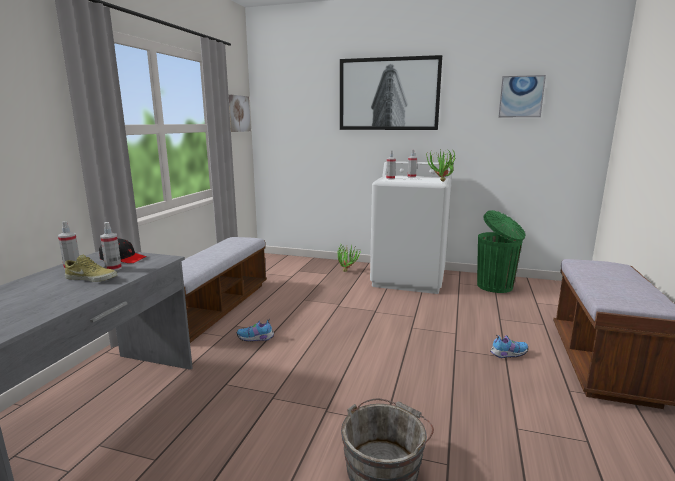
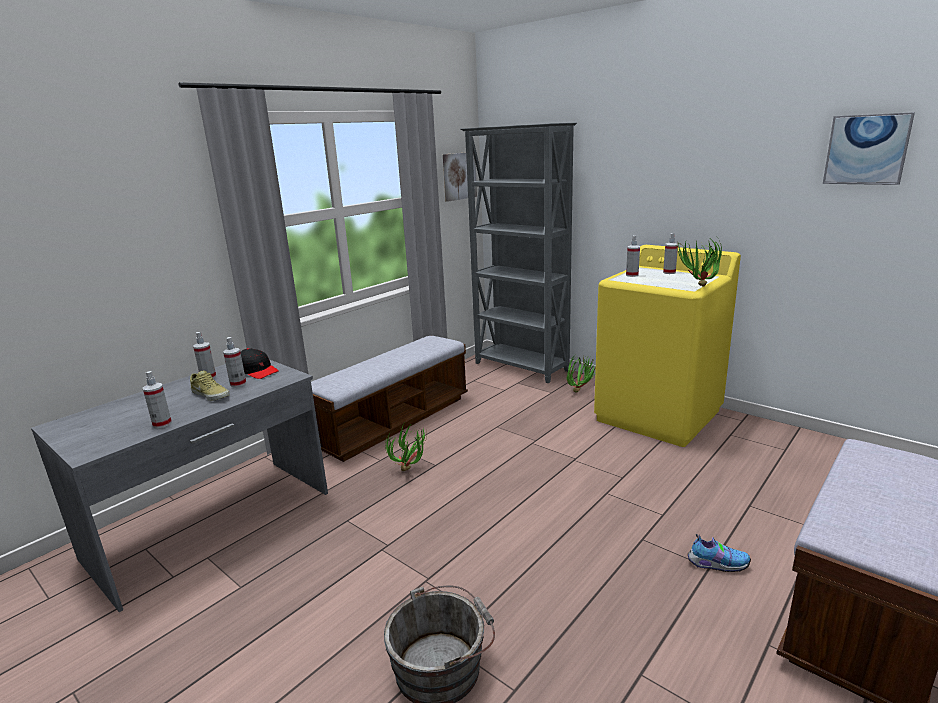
camera: 25 degrees right, 5 degrees up
shoe [237,319,274,342] -> potted plant [385,423,427,471]
picture [340,55,442,130] -> none
white washing machine [370,161,452,294] -> yellow washing machine [594,245,741,447]
green trash can [477,210,526,293] -> none
none -> spray bottle [143,371,172,428]
none -> grey bookcase [460,123,577,383]

